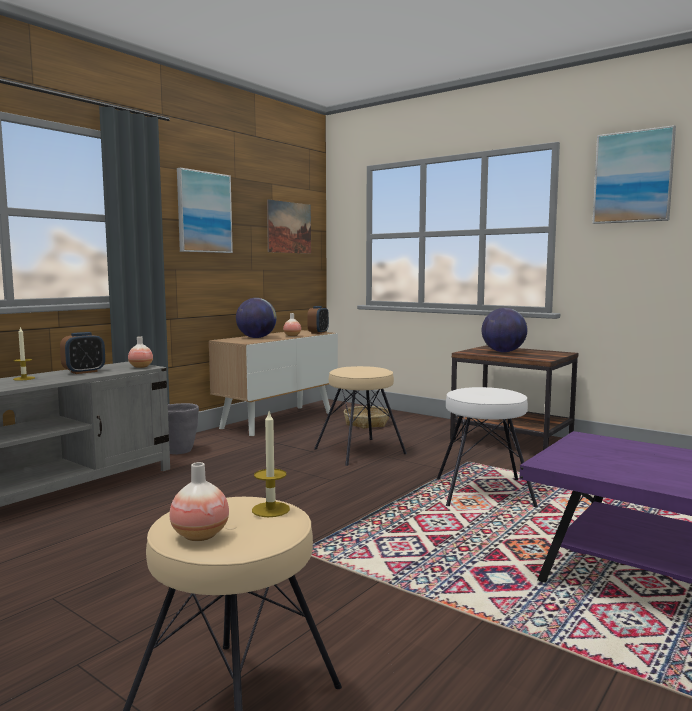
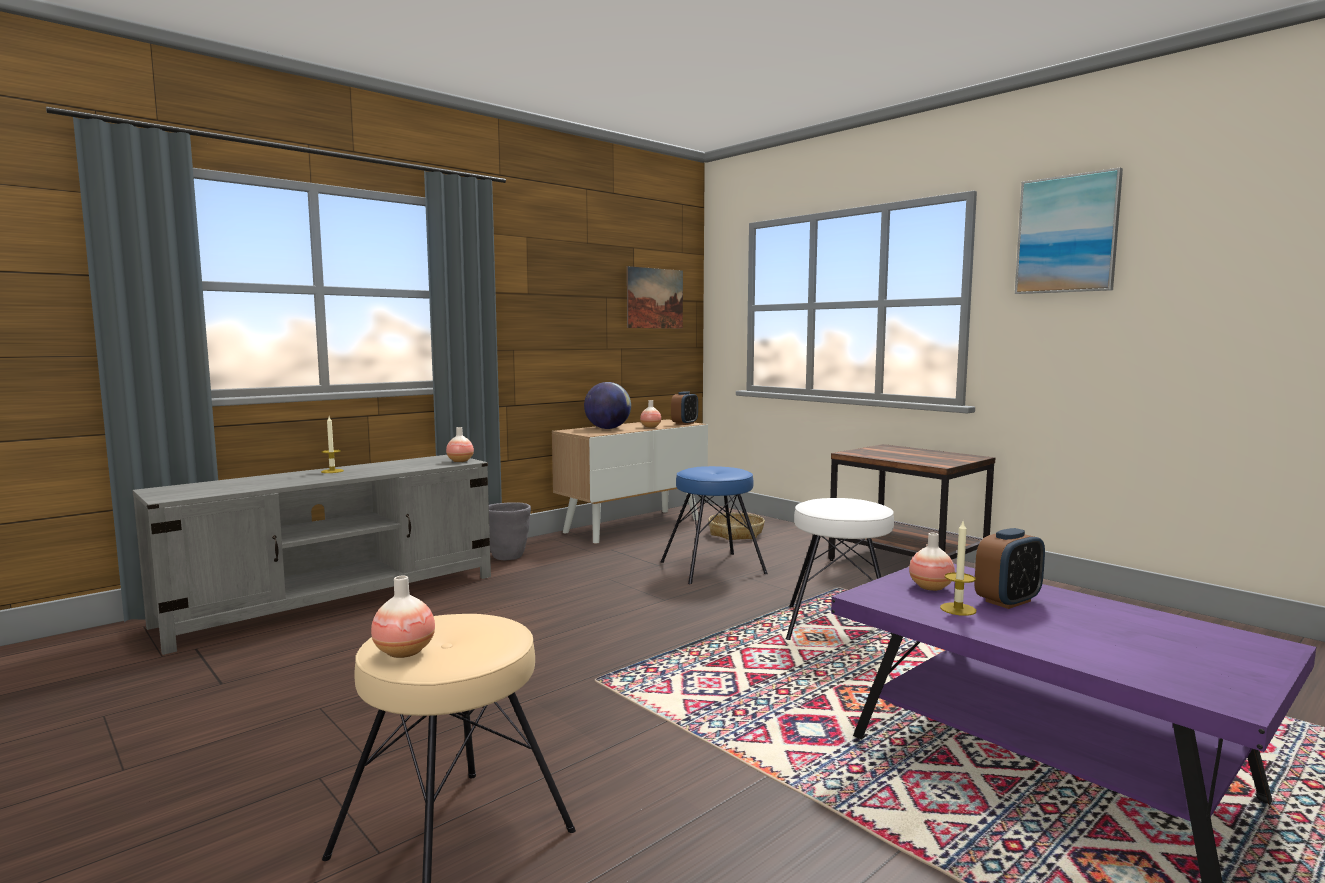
camera: 10 degrees right, 0 degrees up
alarm clock [60,332,105,374] -> alarm clock moved to [975,528,1045,609]
picture [177,168,233,253] -> none
candle [252,412,290,517] -> candle moved to [940,521,976,616]
beige stool [314,366,407,466] -> blue stool [660,466,768,584]
globe [482,308,527,352] -> none
none -> vase [909,533,955,591]

